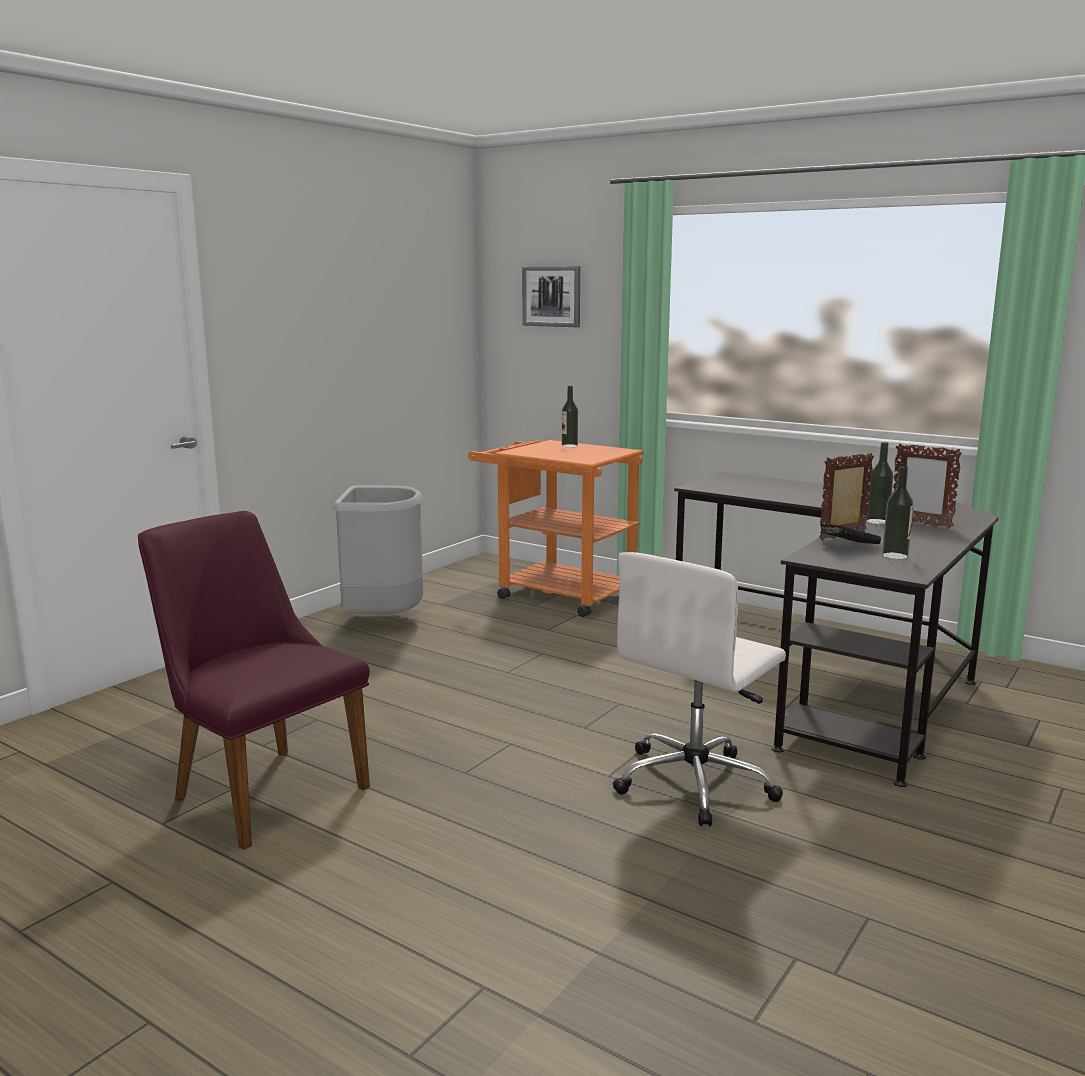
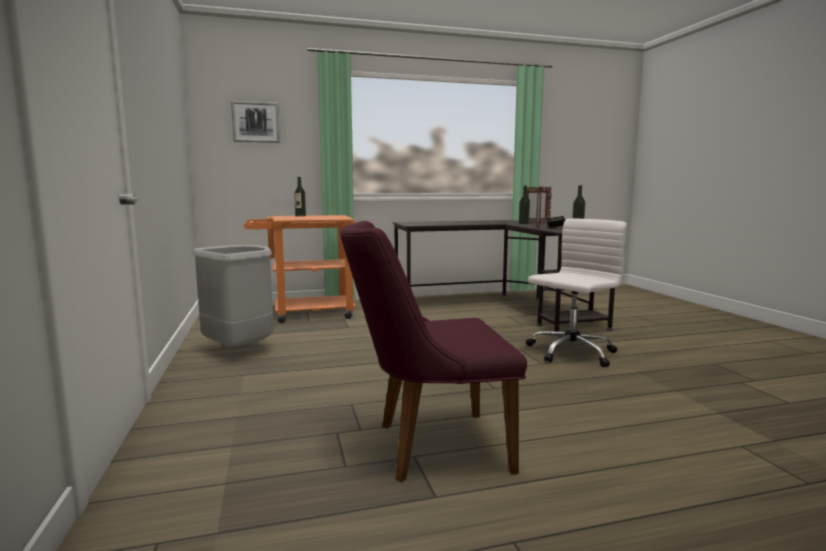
camera: 50 degrees left, 5 degrees down
white office chair [613,552,786,826] -> white office chair turned 120 degrees counterclockwise [526,218,627,367]

